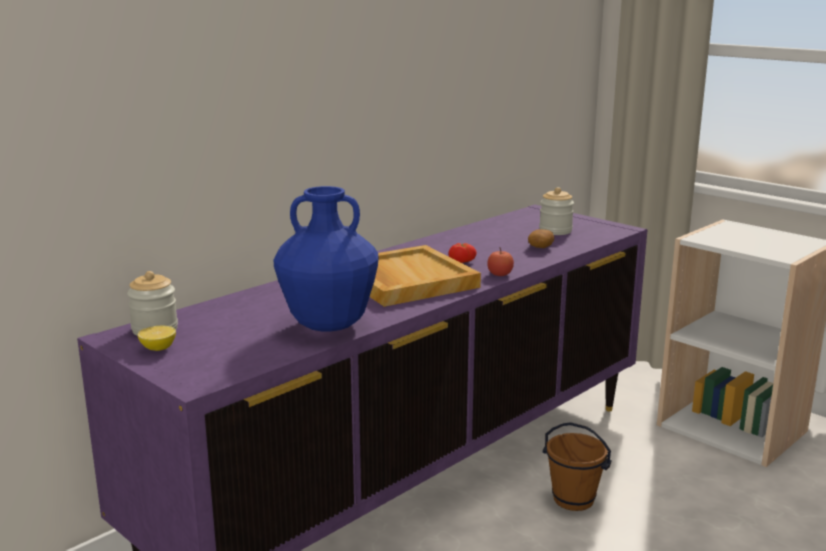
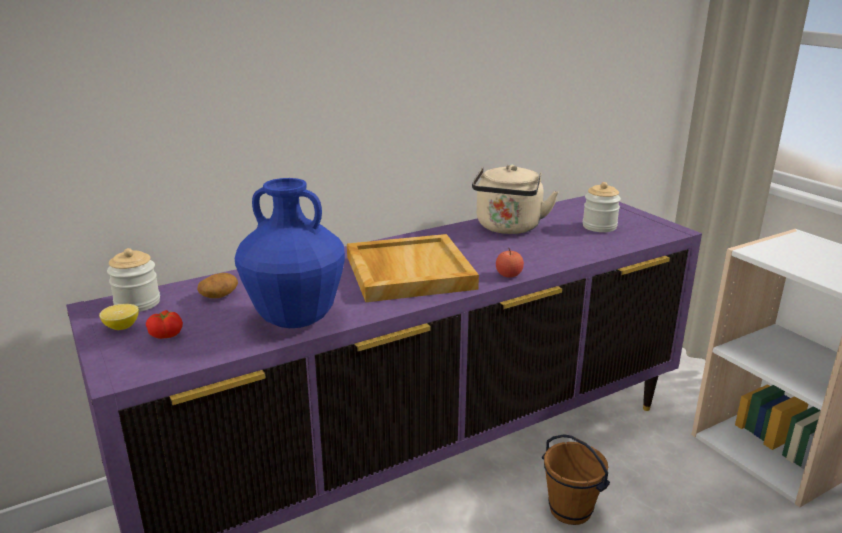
camera: 15 degrees right, 5 degrees up
tomato [448,243,477,263] -> tomato moved to [146,310,183,339]
potato [528,229,554,248] -> potato moved to [197,273,238,298]
none -> beige kettle [472,165,559,234]

